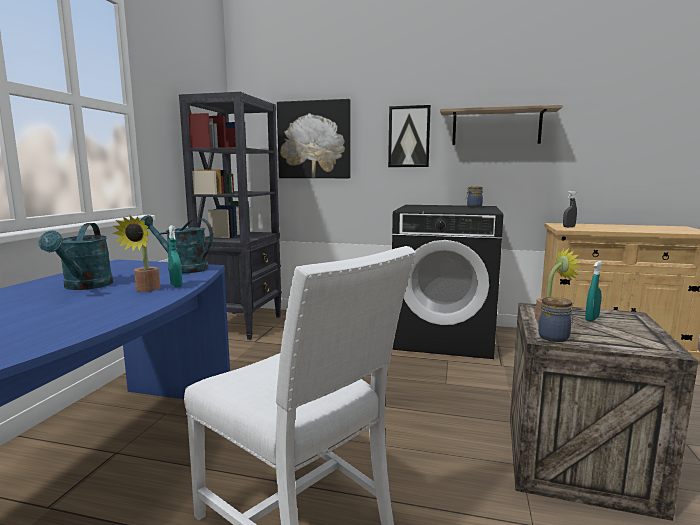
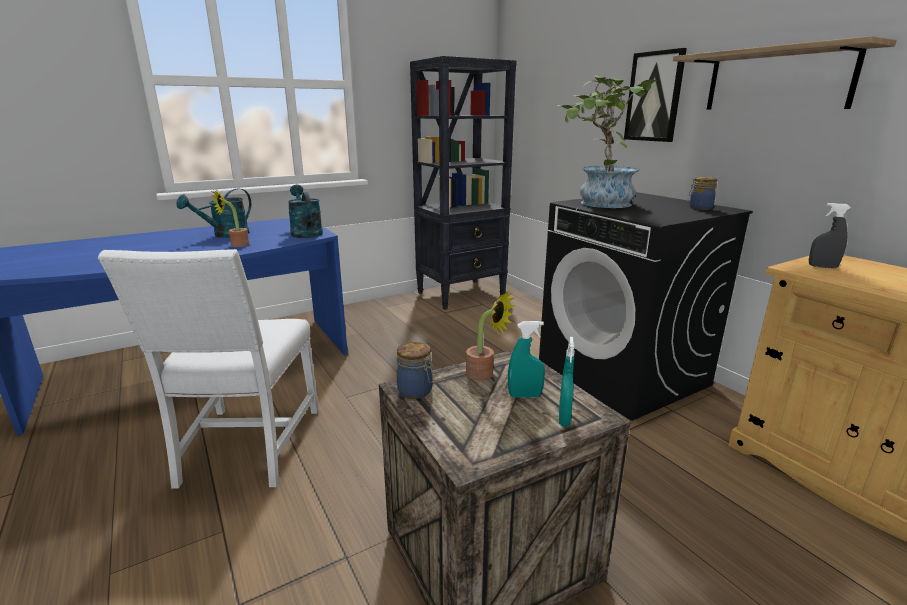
camera: 45 degrees right, 10 degrees up
turquoise spray bottle [168,225,182,287] -> turquoise spray bottle moved to [559,337,575,426]
picture [277,99,351,178] -> none
none -> potted plant [557,75,657,208]

